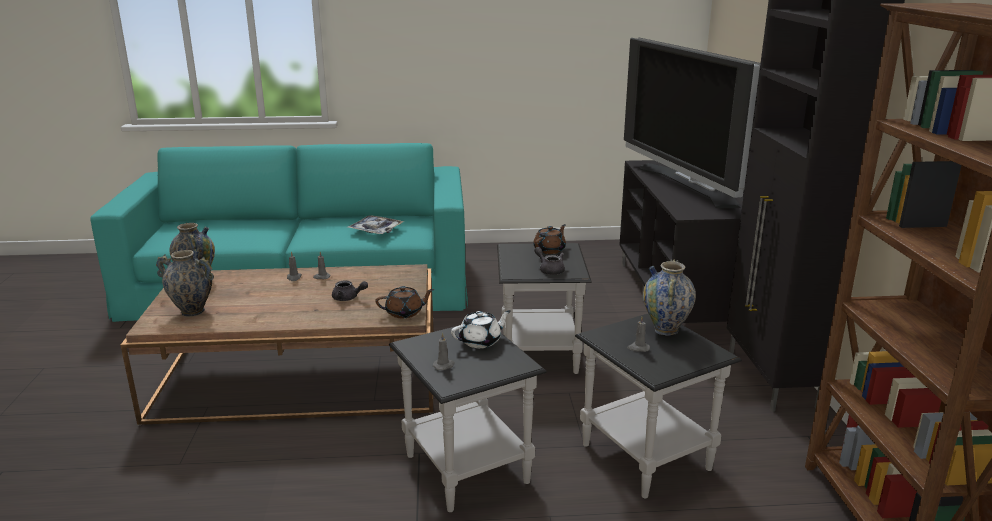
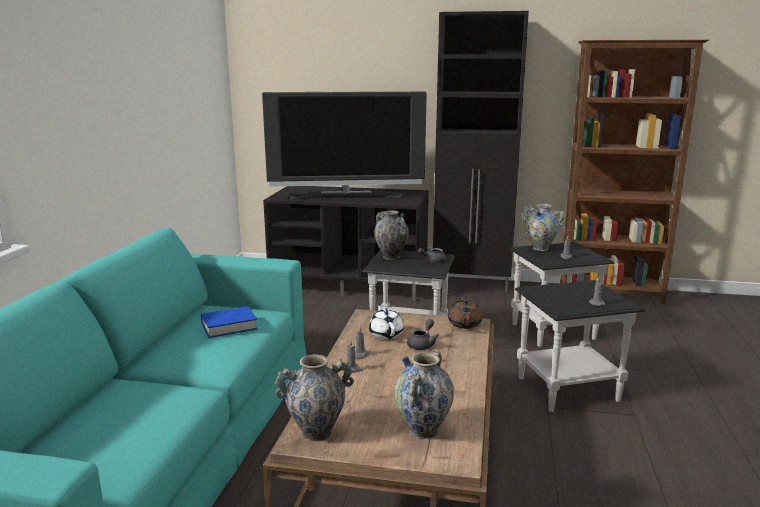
camera: 75 degrees left, 5 degrees down
tray [348,215,404,234] -> blue book [201,306,258,338]
white teapot [451,310,511,348] -> white teapot moved to [369,304,404,339]
brown teapot [533,224,566,254] -> vase [374,210,409,260]

